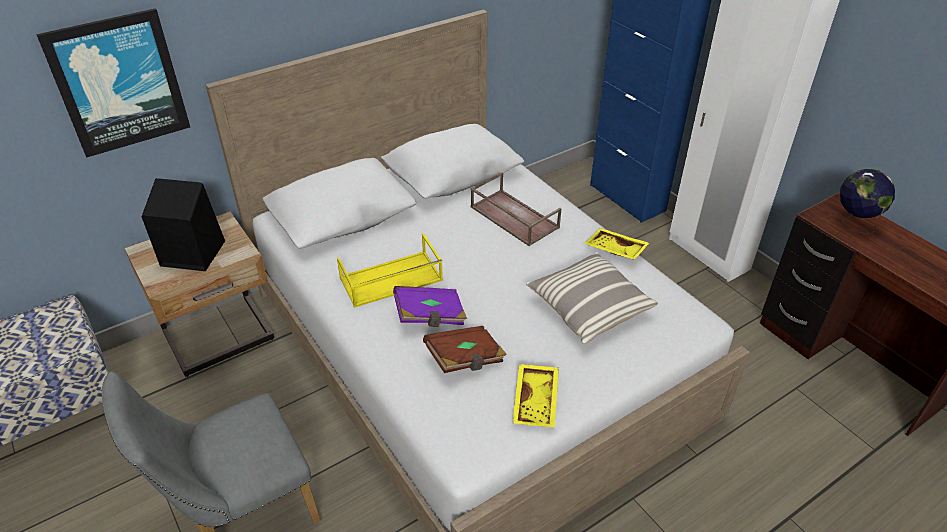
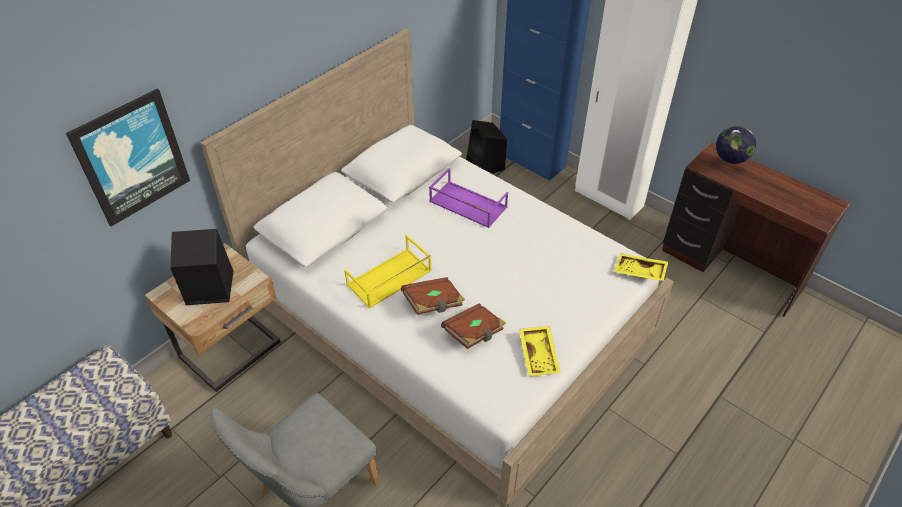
camera: 15 degrees left, 5 degrees up
purple book [393,286,467,327] -> brown book [401,277,465,315]
brown tray [471,172,562,246] -> purple tray [429,168,508,228]
pillow [526,252,658,344] -> none
yellow tray [584,228,650,260] -> yellow tray moved to [614,253,668,281]
none -> black speaker [466,120,507,174]

